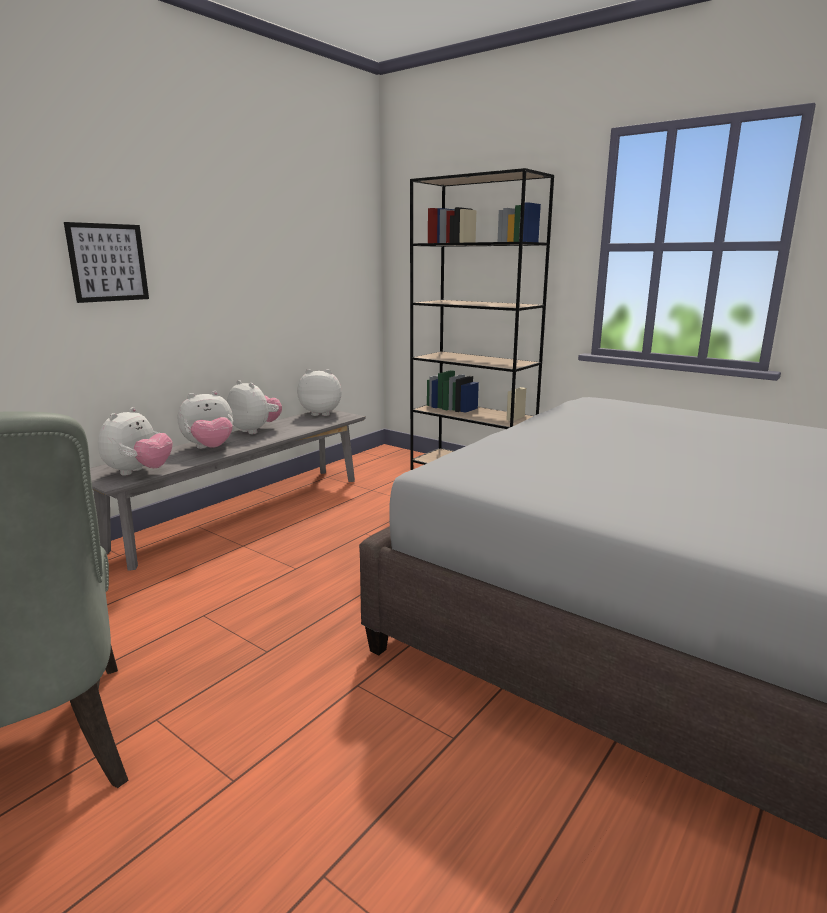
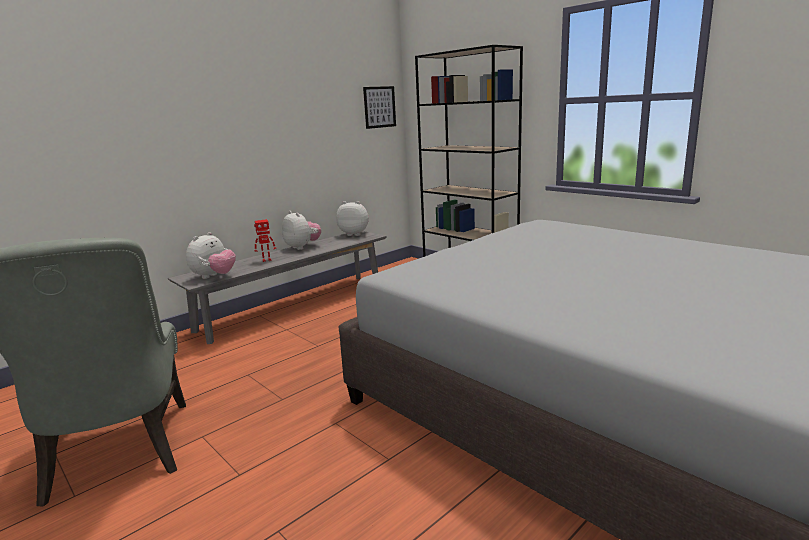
camera: 10 degrees right, 0 degrees up
picture [64,222,149,303] -> picture moved to [363,86,396,129]
plush toy [178,391,233,449] -> toy robot [254,219,276,262]

